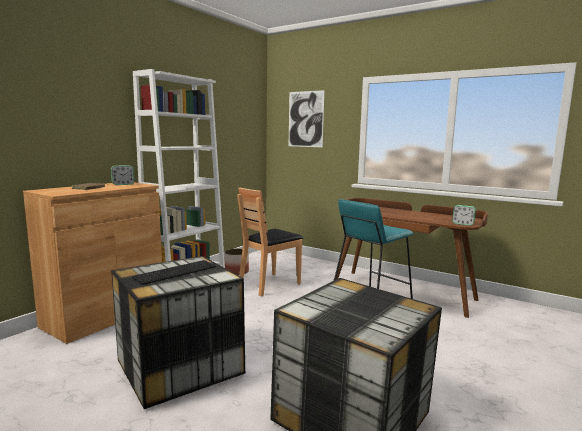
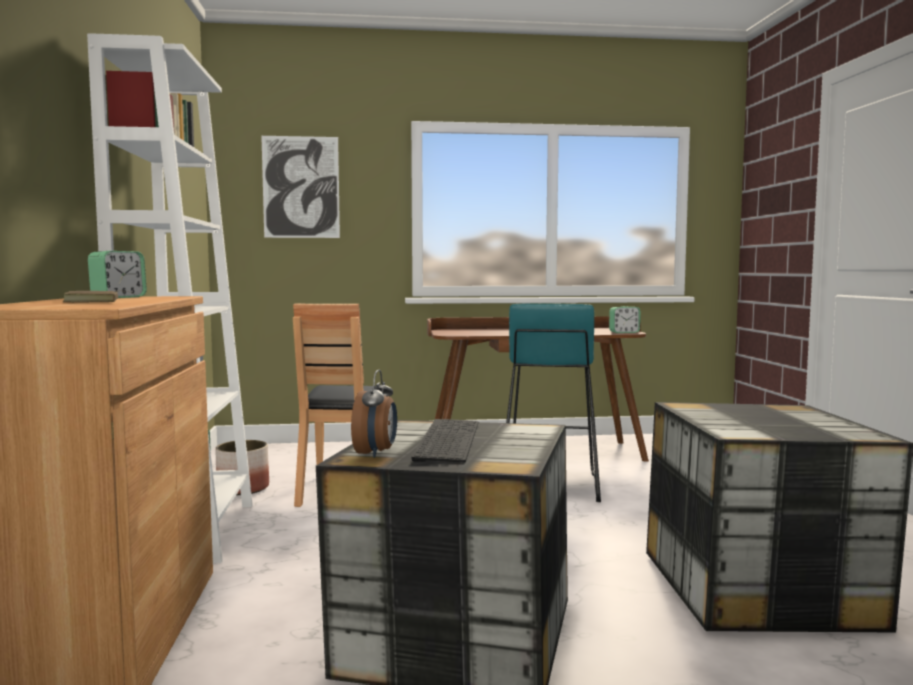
camera: 40 degrees left, 5 degrees down
none -> alarm clock [351,370,397,458]

